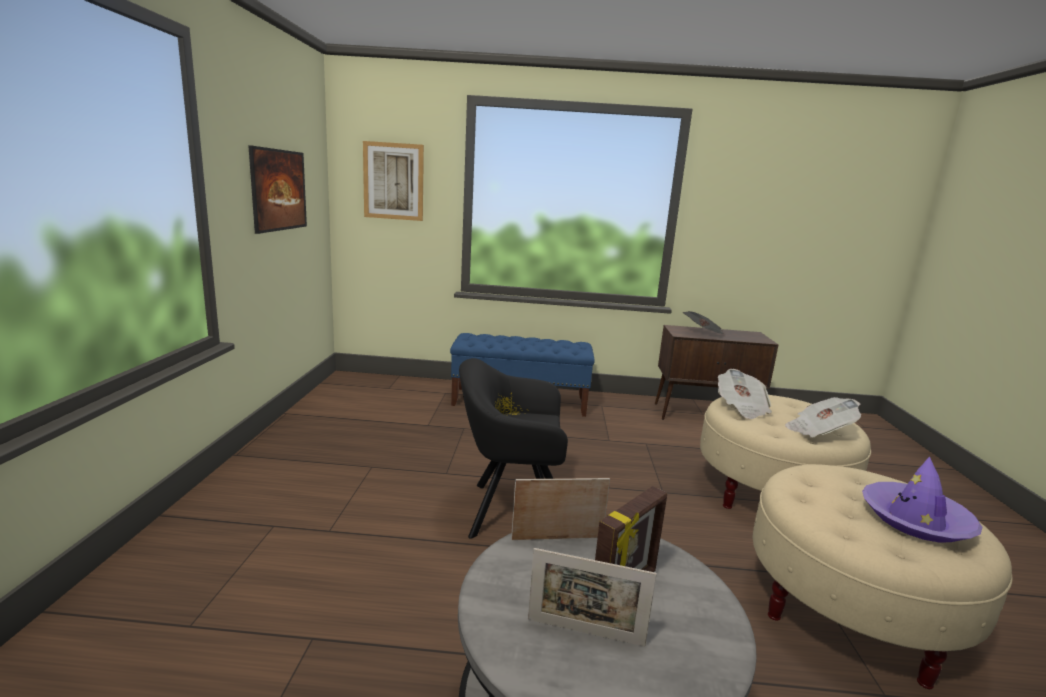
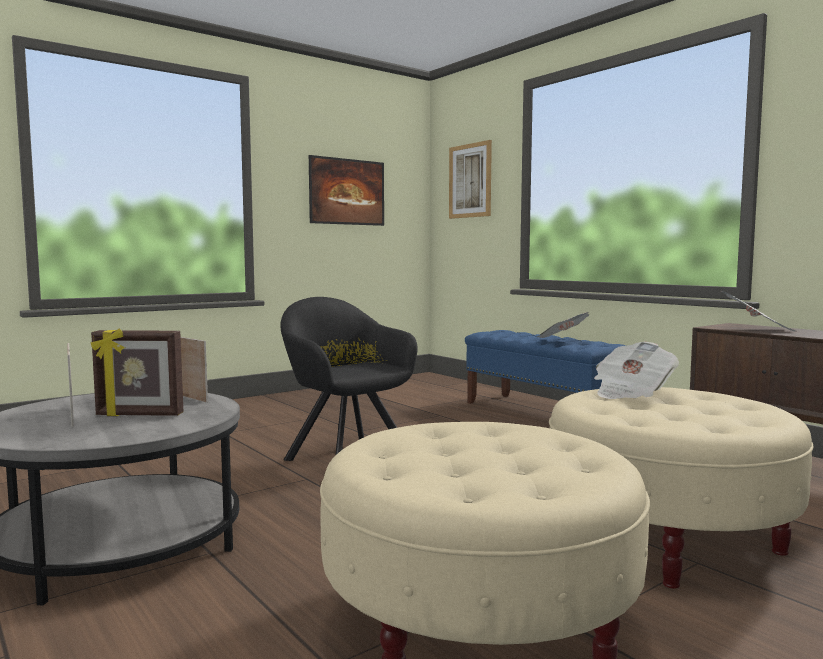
camera: 50 degrees right, 10 degrees down
newspaper [785,397,861,437] -> newspaper moved to [537,312,589,338]
purple hat [862,456,982,542] -> none

